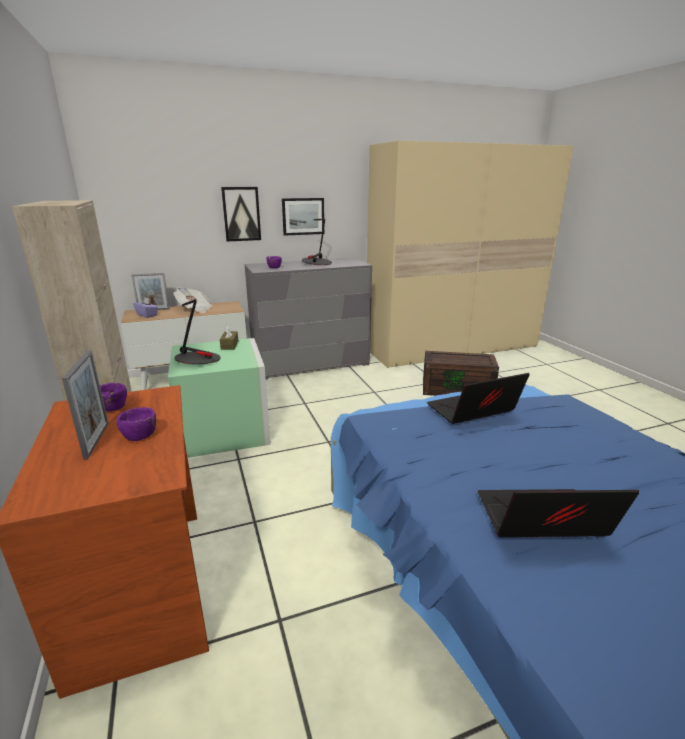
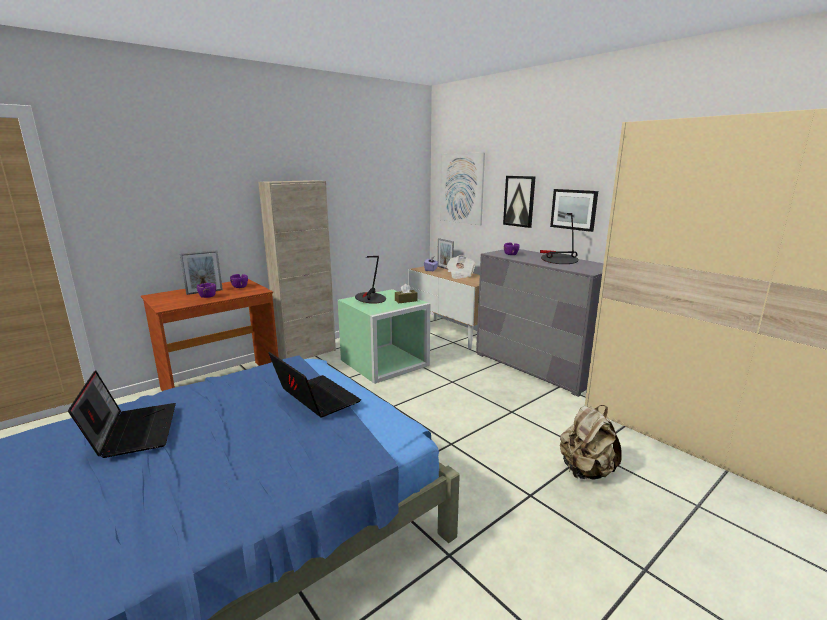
camera: 70 degrees right, 5 degrees down
brown storage box [423,351,499,396] -> beige backpack [560,405,622,479]
none -> picture [440,153,485,225]

